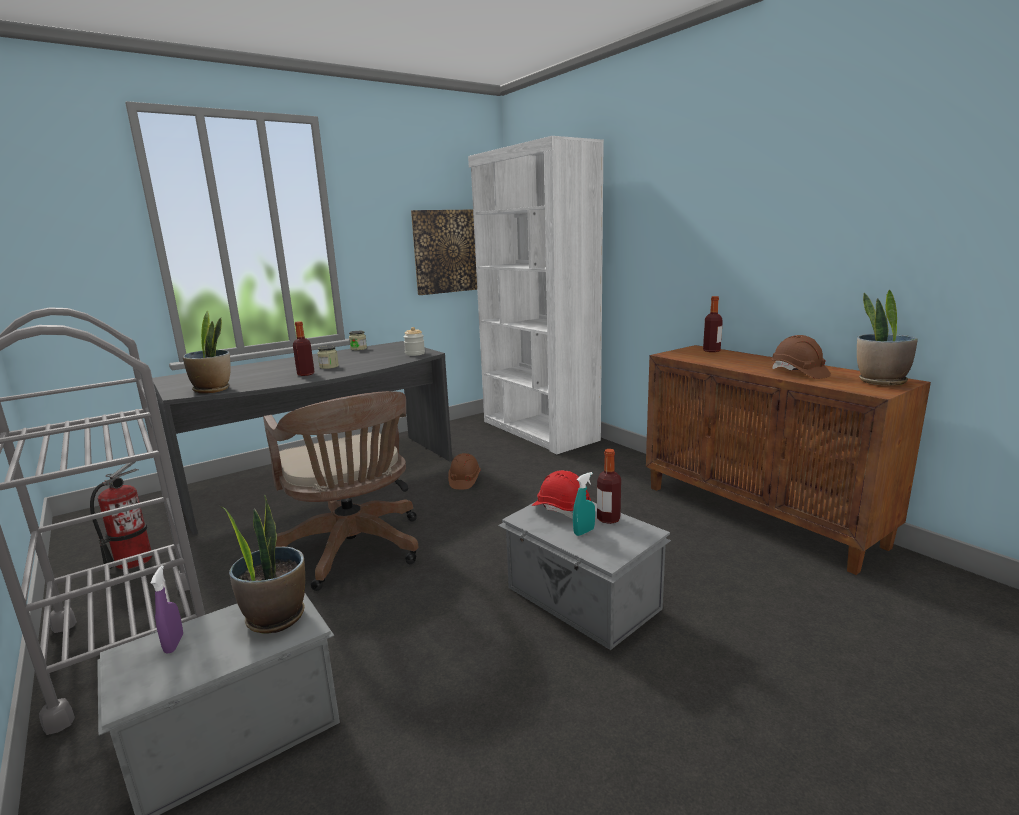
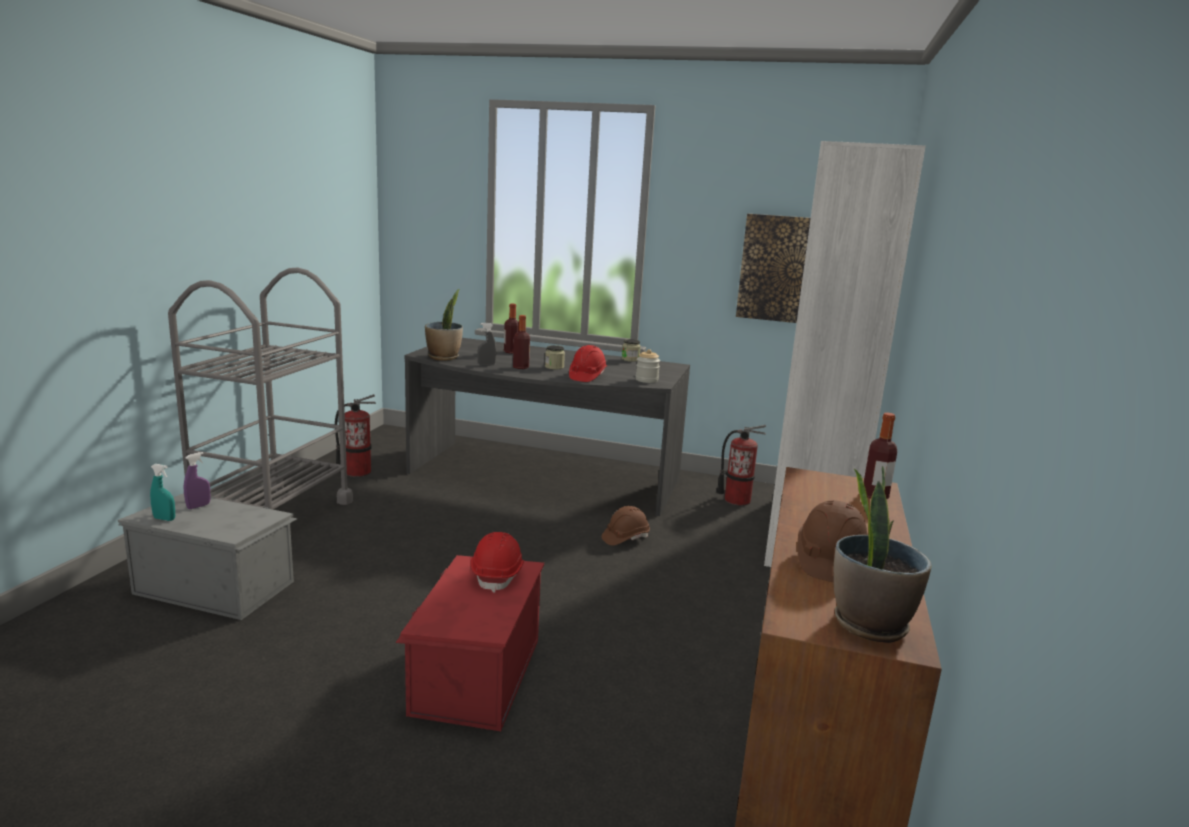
camera: 50 degrees right, 0 degrees up
potted plant [220,495,305,634] -> none
brown office chair [263,391,419,591] -> none
grey storage box [498,501,671,650] -> red storage box [396,555,544,731]
turquoise spray bottle [573,472,595,536] -> turquoise spray bottle moved to [150,464,175,521]
bottle [597,449,621,524] -> bottle moved to [504,304,519,354]
none -> grey spray bottle [477,323,497,366]
none -> red hard hat [569,345,607,382]
none -> fire extinguisher [717,425,766,506]

